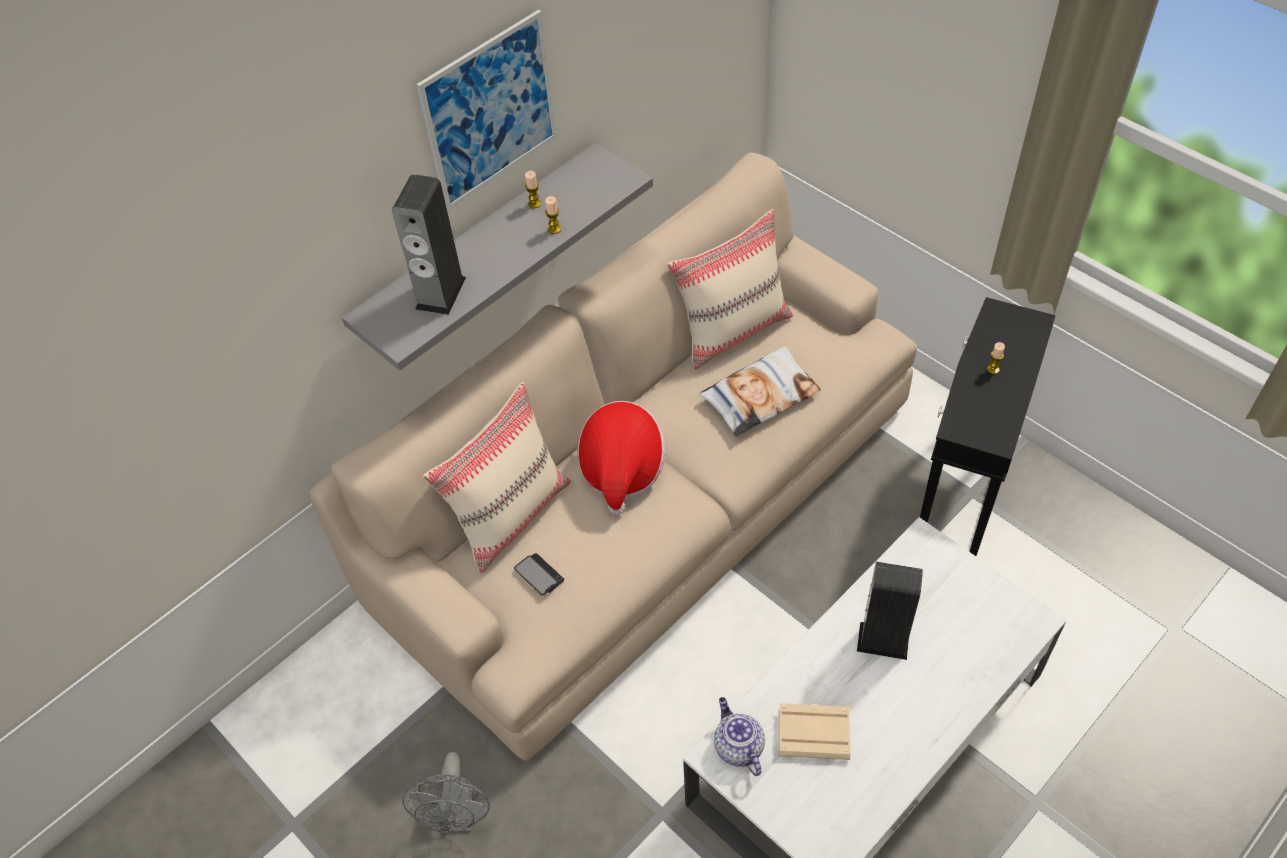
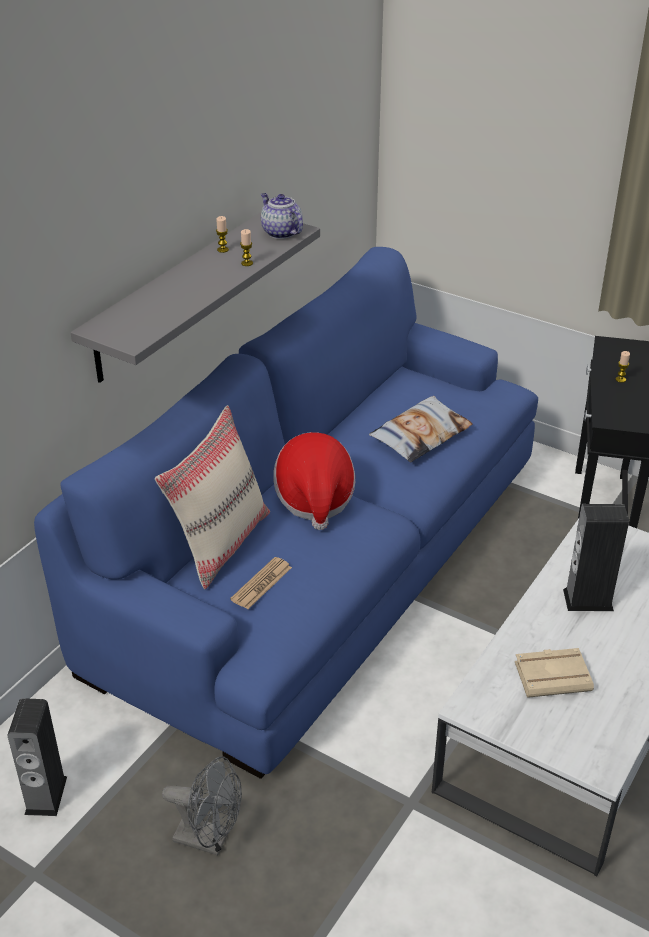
camera: 15 degrees left, 15 degrees down
beige sofa [309,152,917,761] -> blue sofa [34,247,538,779]
speaker [392,174,466,315] -> speaker moved to [7,698,67,816]
grey fan [402,752,490,833] -> grey fan turned 60 degrees counterclockwise [162,756,242,856]
picture [416,10,557,211] -> none
phone [514,553,564,595] -> newspaper [230,557,292,609]
beige pillow [667,209,793,370] -> none
teapot [714,697,765,776] -> teapot moved to [261,193,303,239]

